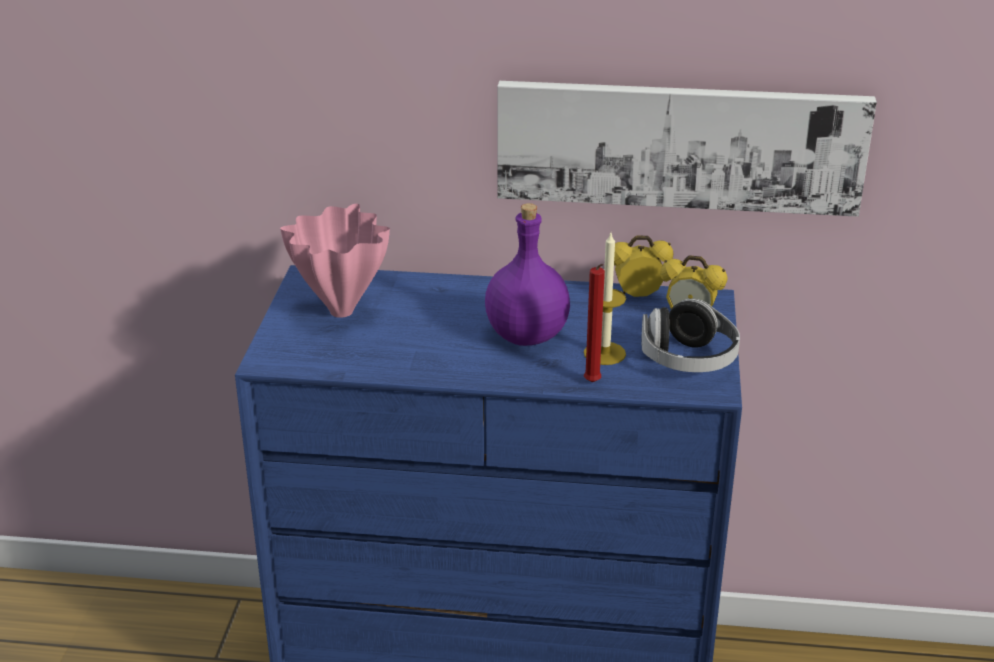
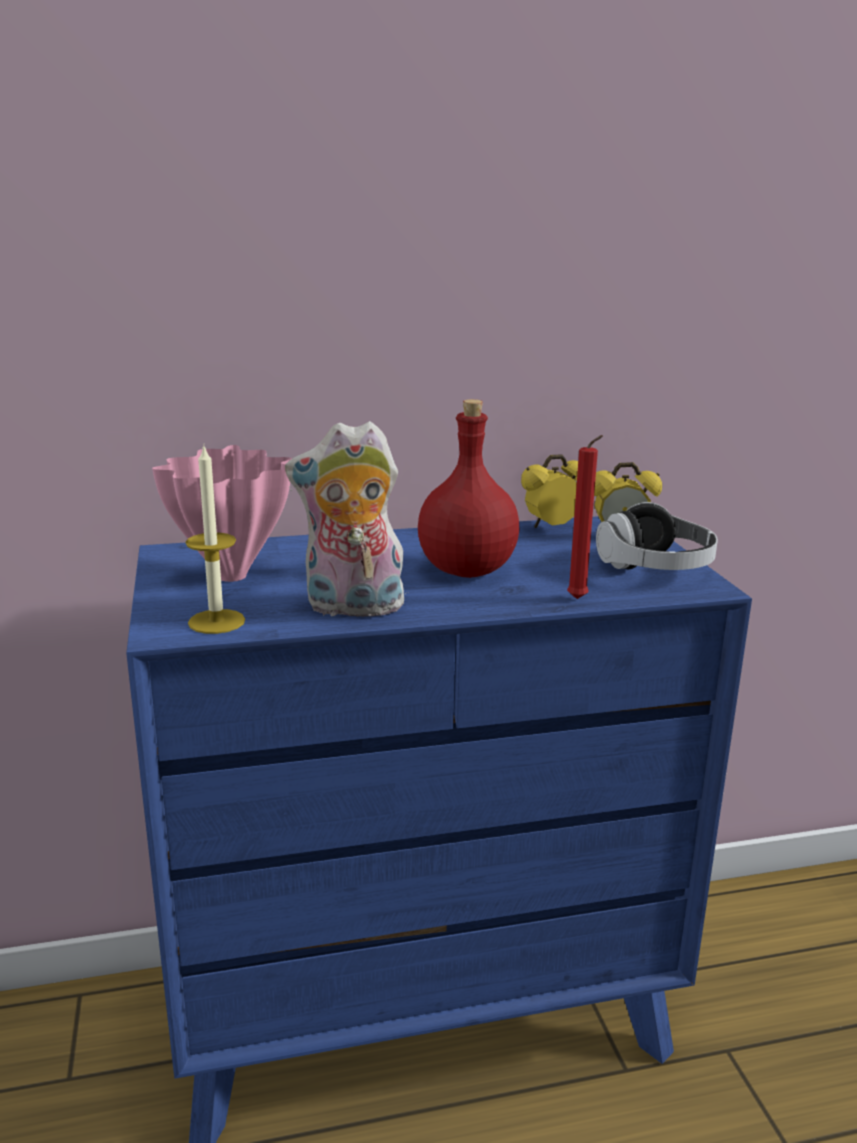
camera: 20 degrees left, 10 degrees down
purple bottle [485,203,570,346] -> red bottle [418,399,519,578]
picture [497,81,877,217] -> none
candle [584,233,626,365] -> candle moved to [186,447,245,634]
none -> plush toy [285,421,405,621]

